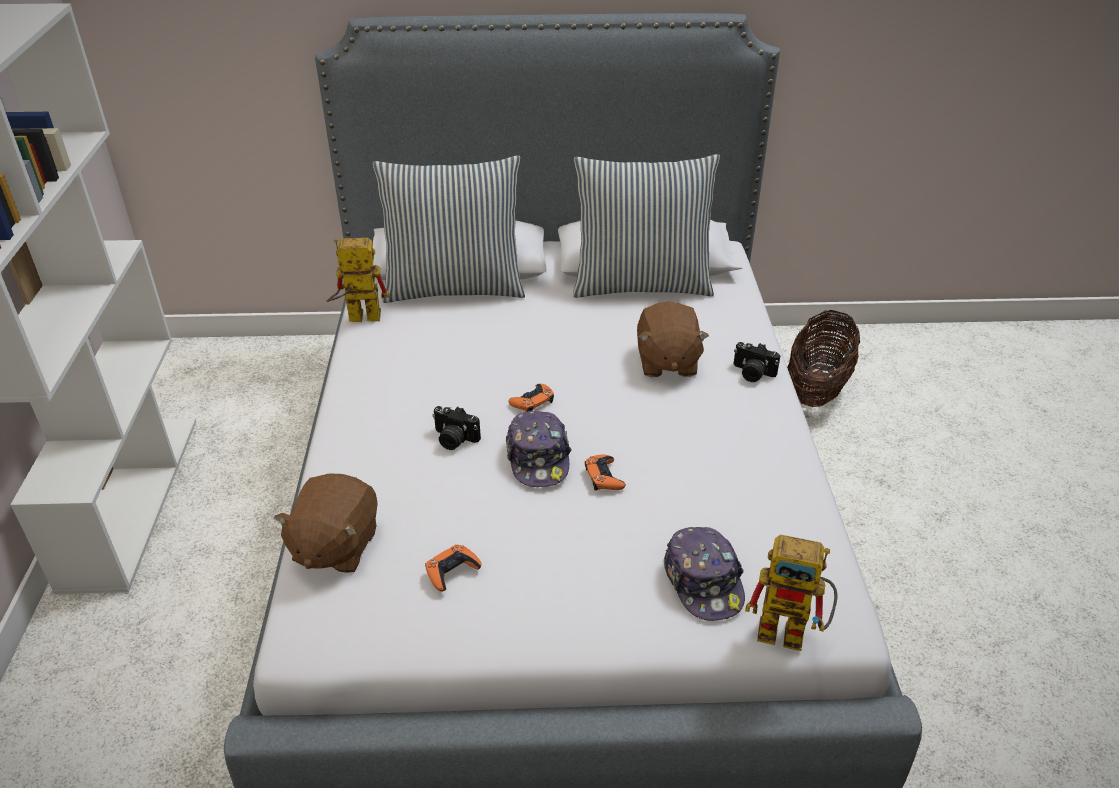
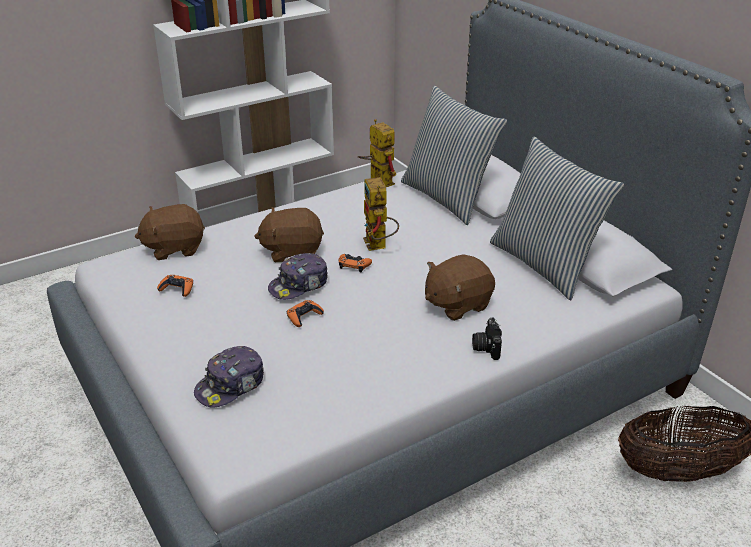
camera: 60 degrees right, 5 degrees down
camera [432,406,481,450] -> brown plush toy [254,207,324,262]
toy robot [745,535,838,651] -> toy robot moved to [363,177,399,251]

